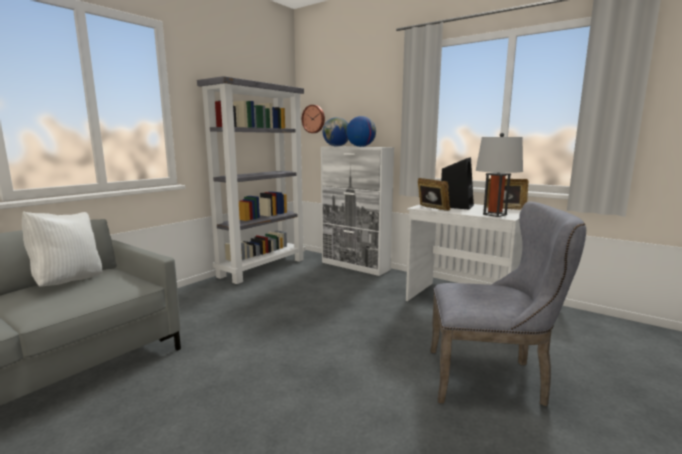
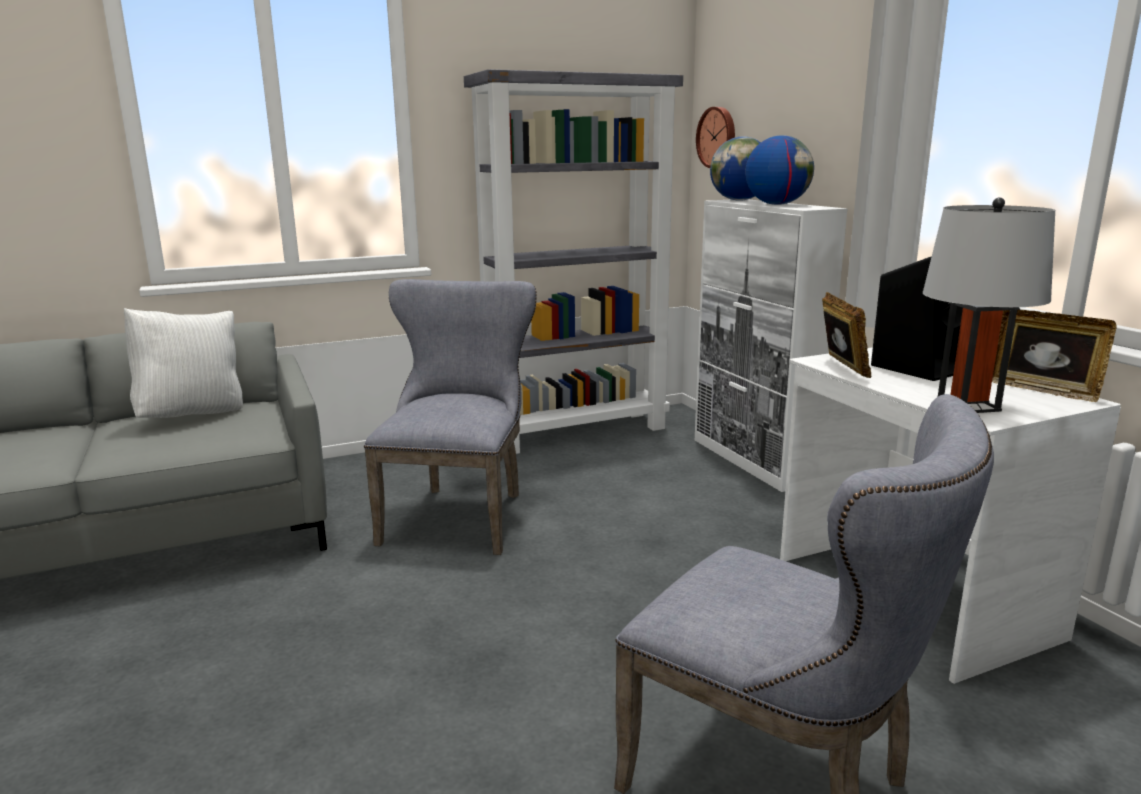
camera: 30 degrees right, 5 degrees up
none -> grey chair [364,279,537,555]

